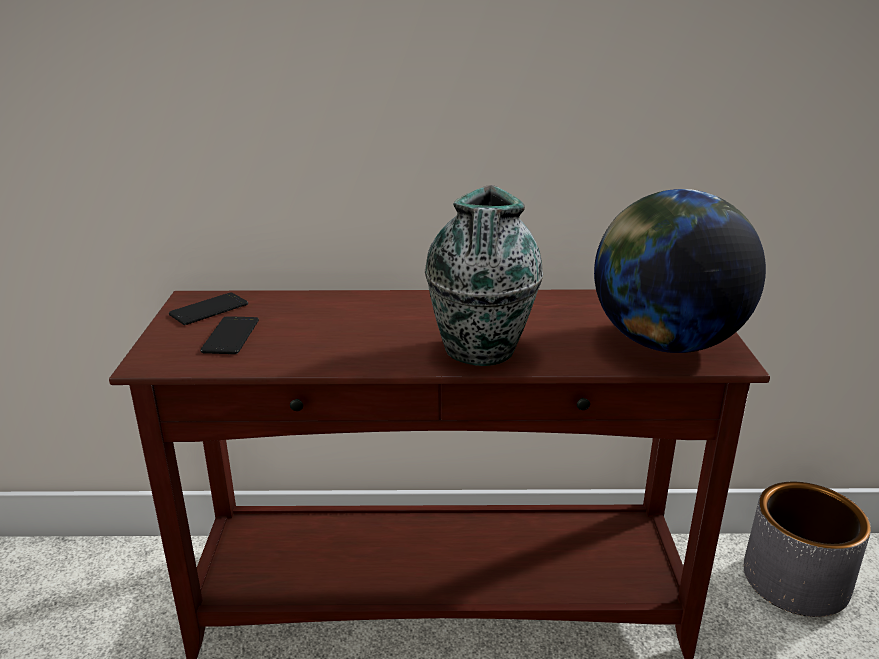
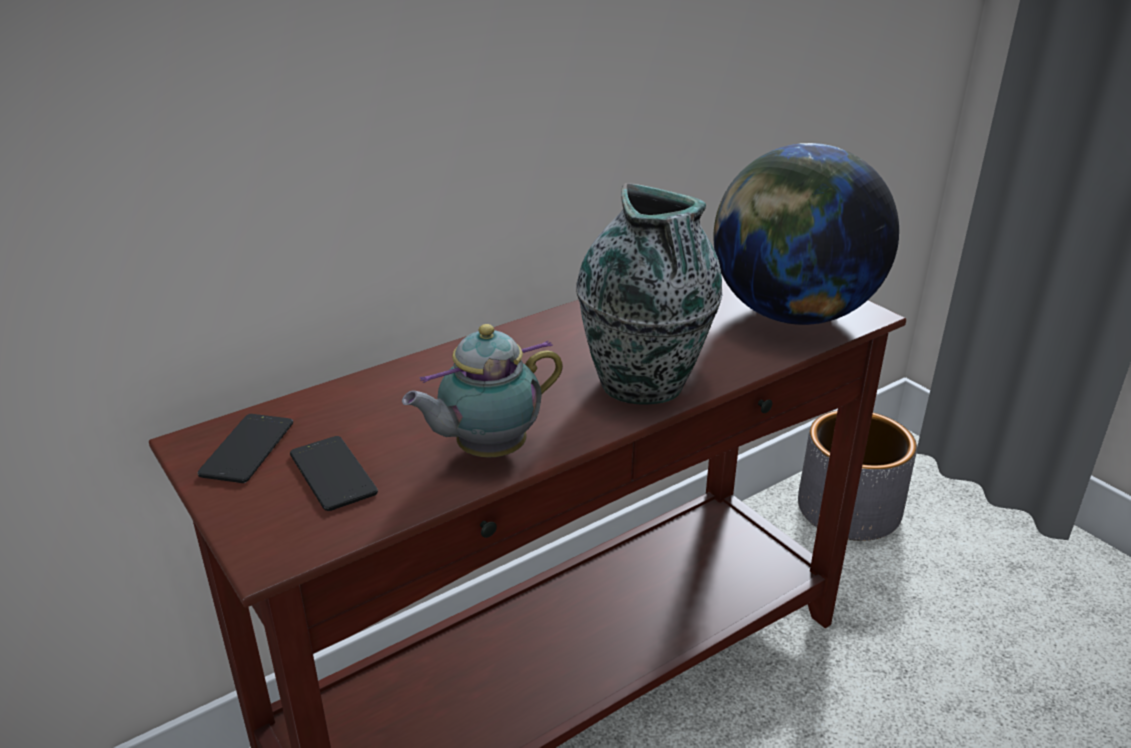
camera: 35 degrees left, 5 degrees up
none -> teapot [402,324,563,457]

